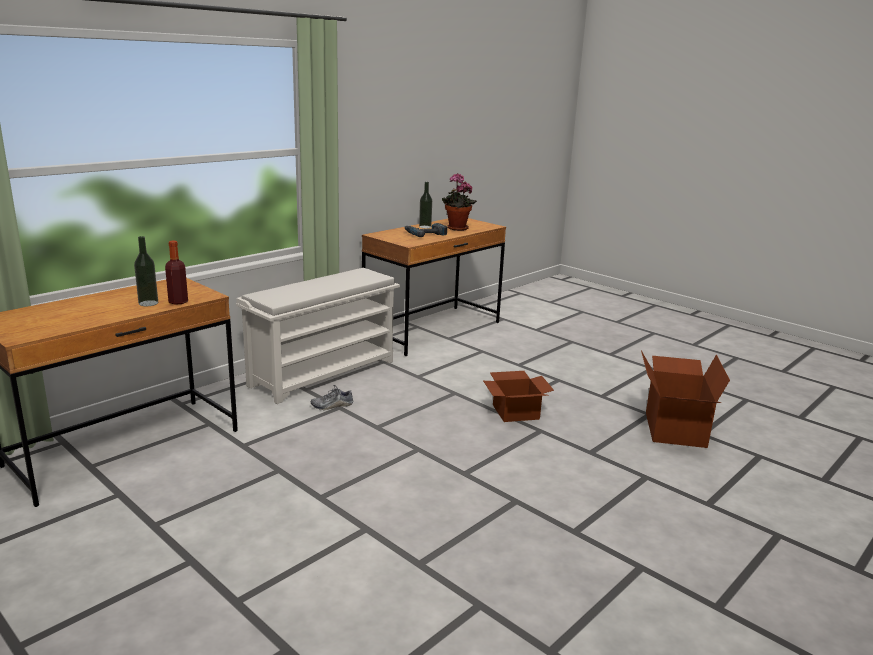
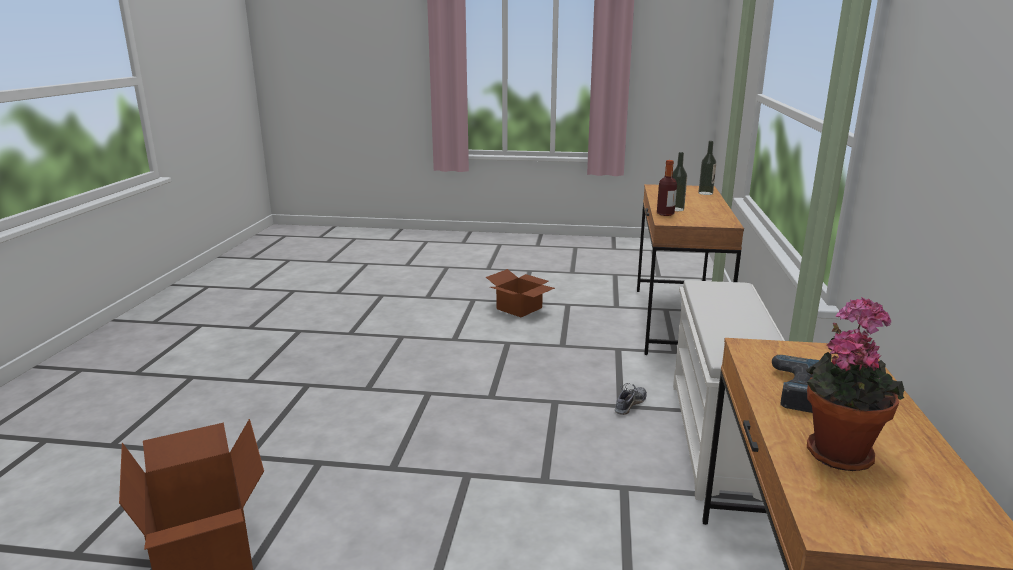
camera: 145 degrees right, 0 degrees up
bottle [419,182,432,228] -> bottle moved to [698,141,716,195]
cardboard box [483,371,554,422] -> cardboard box moved to [486,269,555,317]

